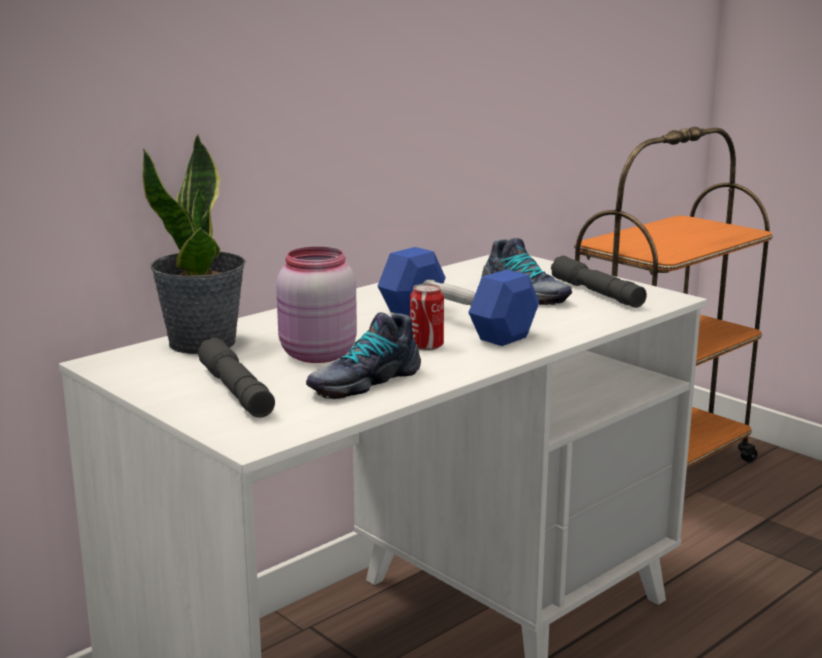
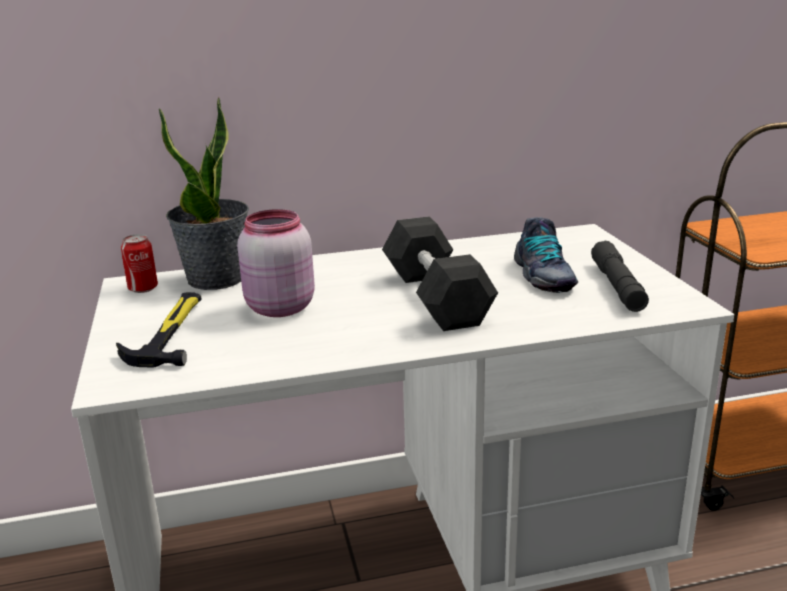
camera: 30 degrees right, 5 degrees up
grey flashlight [198,338,275,418] -> hammer [116,292,202,367]
shoe [306,312,421,399] -> none
blue dumbbell [378,247,539,346] -> grey dumbbell [382,216,498,331]
can [410,284,444,351] -> can moved to [121,234,158,293]

